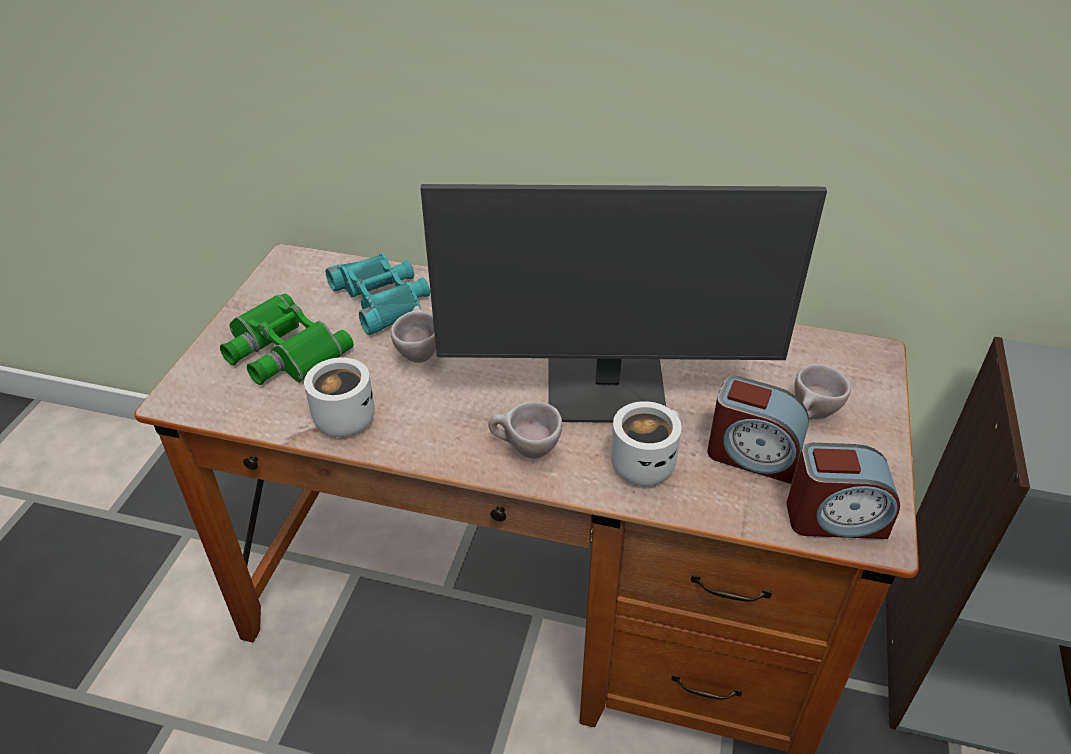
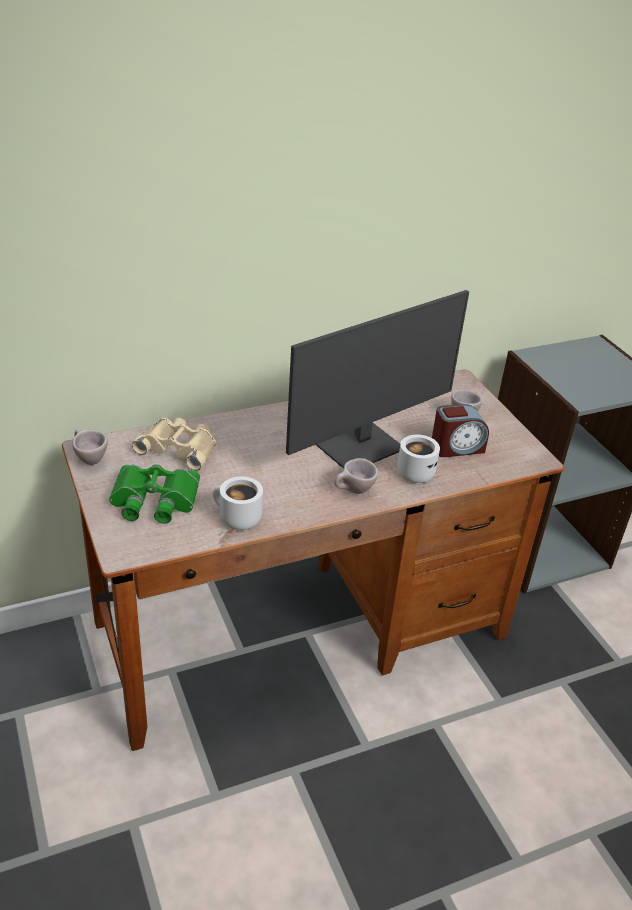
camera: 40 degrees left, 5 degrees down
turquoise binoculars [326,253,430,335] -> beige binoculars [132,418,216,471]
beige cup [391,305,436,363] -> beige cup moved to [72,429,108,465]
alarm clock [787,443,900,539] -> none

